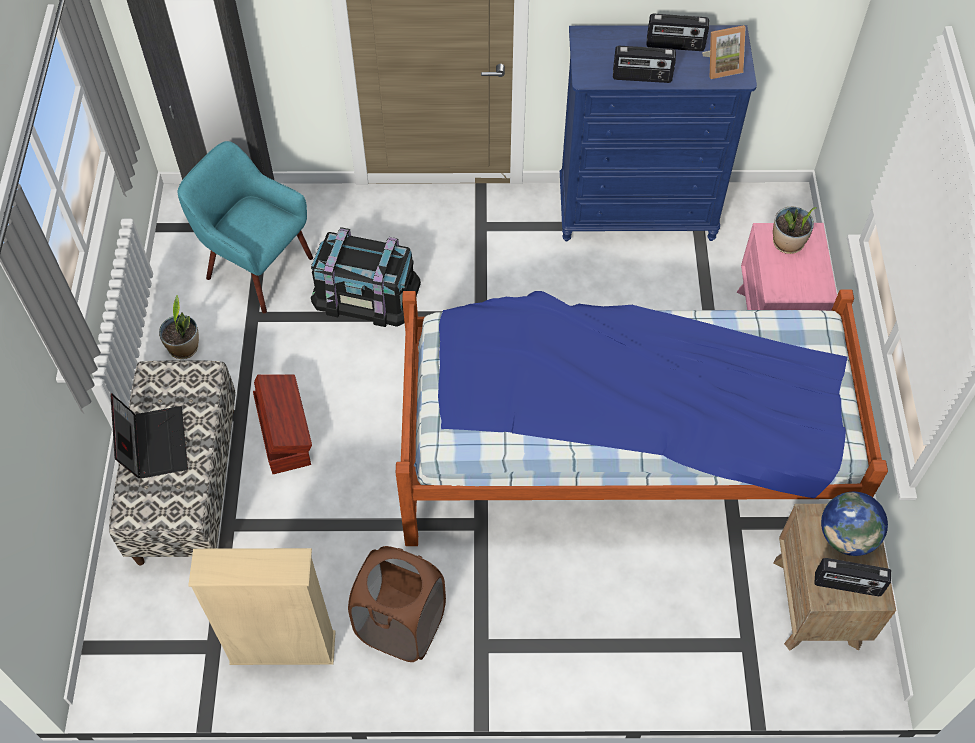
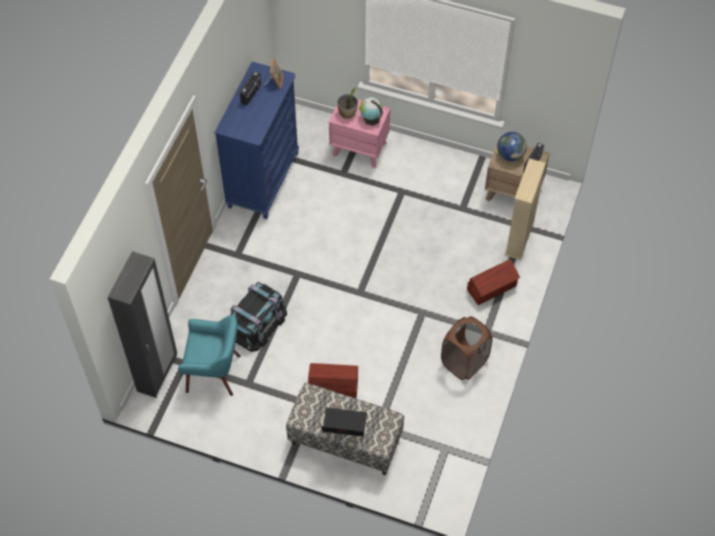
camera: 70 degrees left, 0 degrees up
potted plant [159,295,199,359] -> none
turquoise armchair [178,141,313,313] -> turquoise armchair turned 135 degrees counterclockwise [178,315,240,396]
beige bookcase [188,548,336,665] -> beige bookcase moved to [505,158,546,260]
bed [396,290,888,546] -> none
radio [613,46,676,83] -> none
none -> globe [359,97,383,126]
none -> brown storage box [467,259,520,305]

